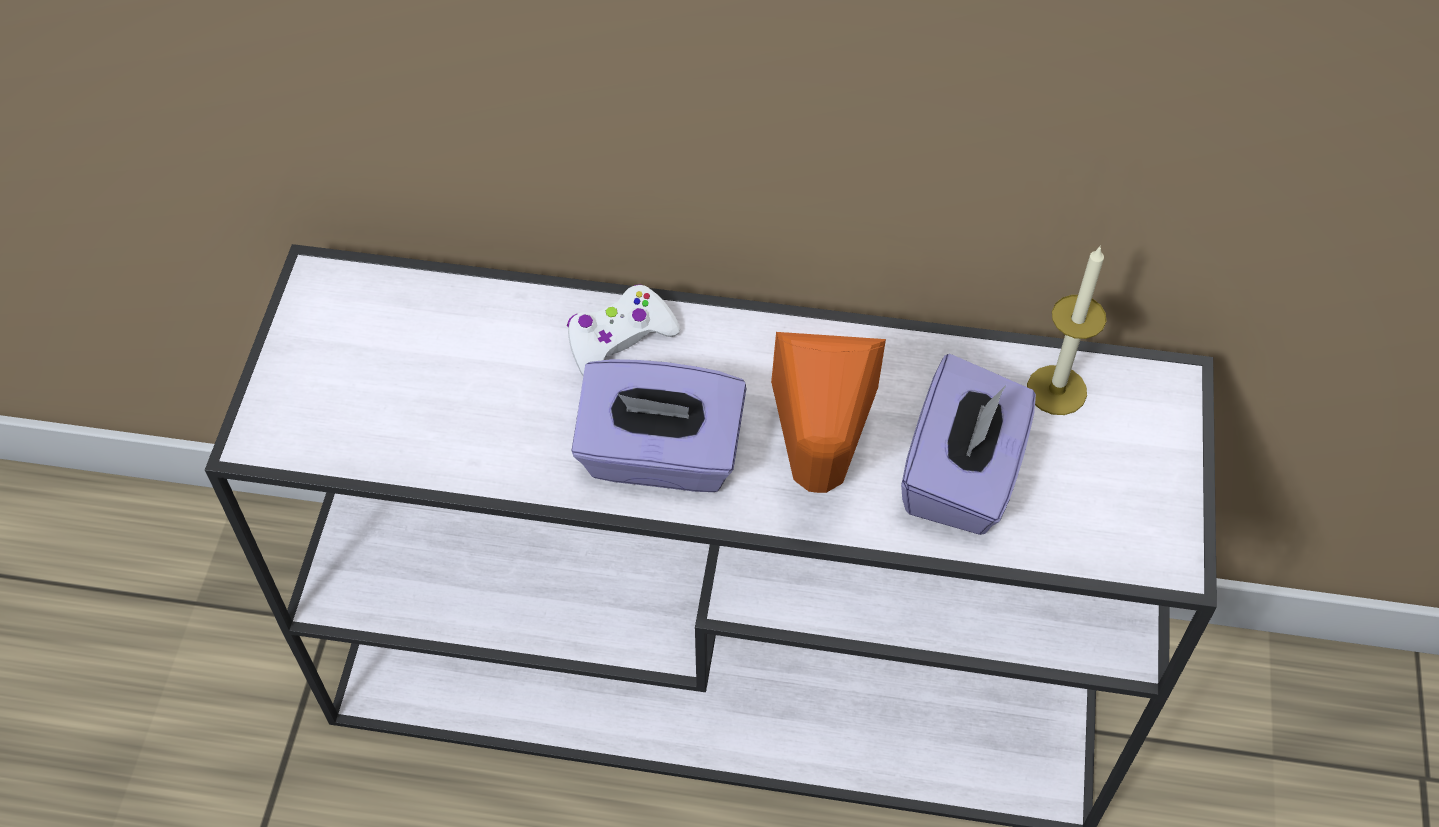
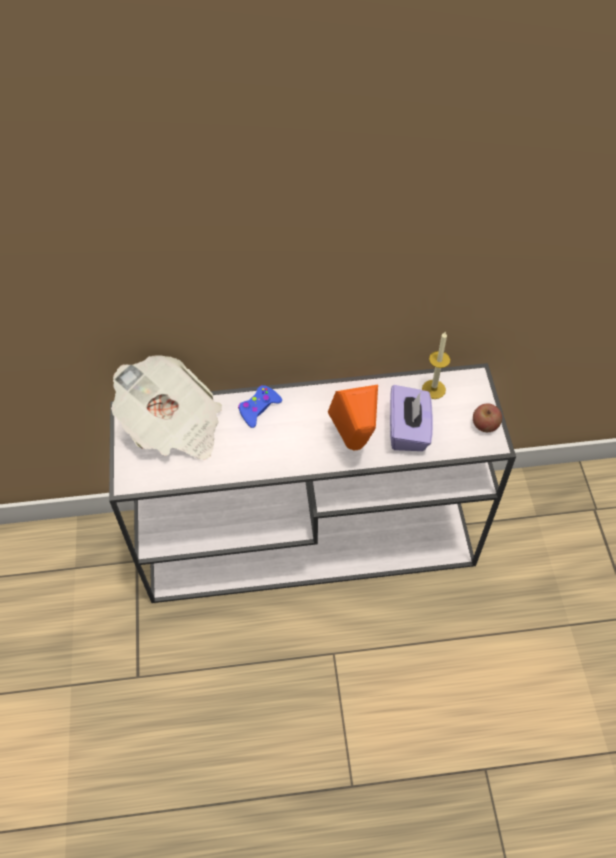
camera: 15 degrees left, 0 degrees up
white game controller [567,284,680,376] -> blue game controller [238,385,282,428]
purple tissue box [571,359,746,492] -> none
none -> newspaper [111,355,222,460]
none -> apple [473,404,502,432]

